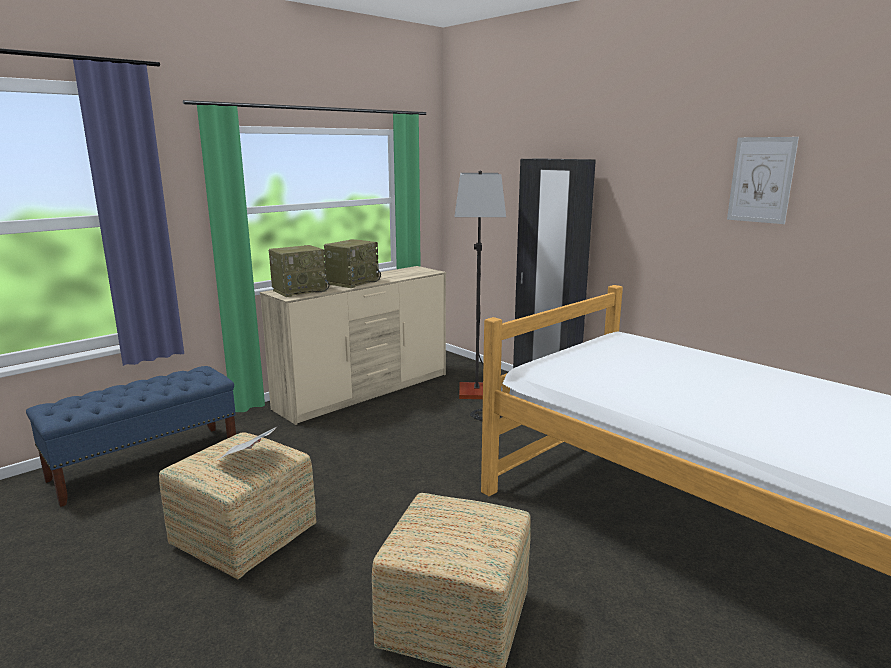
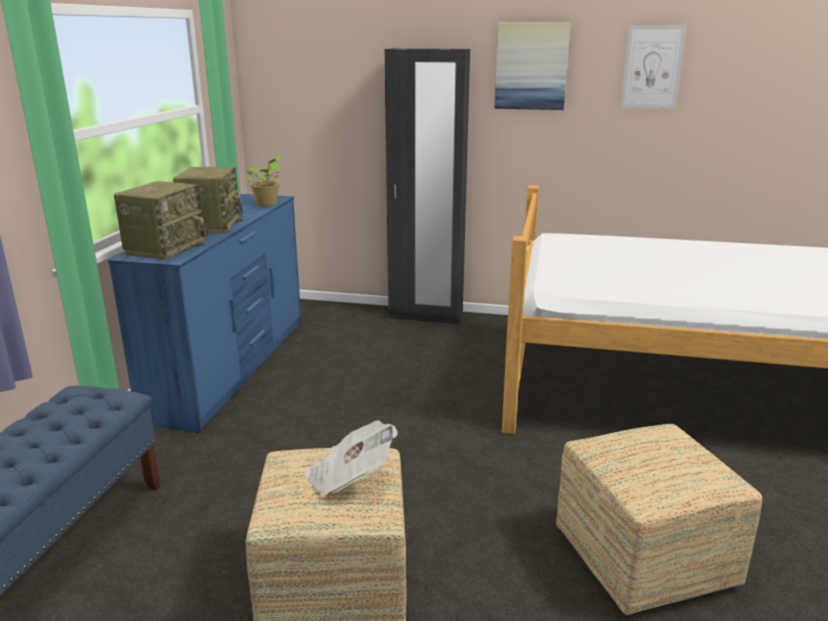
camera: 35 degrees left, 5 degrees up
beige dresser [260,266,446,425] -> blue dresser [108,194,302,433]
floor lamp [454,170,506,421] -> none
none -> potted plant [246,155,282,206]
none -> picture [494,22,571,110]

